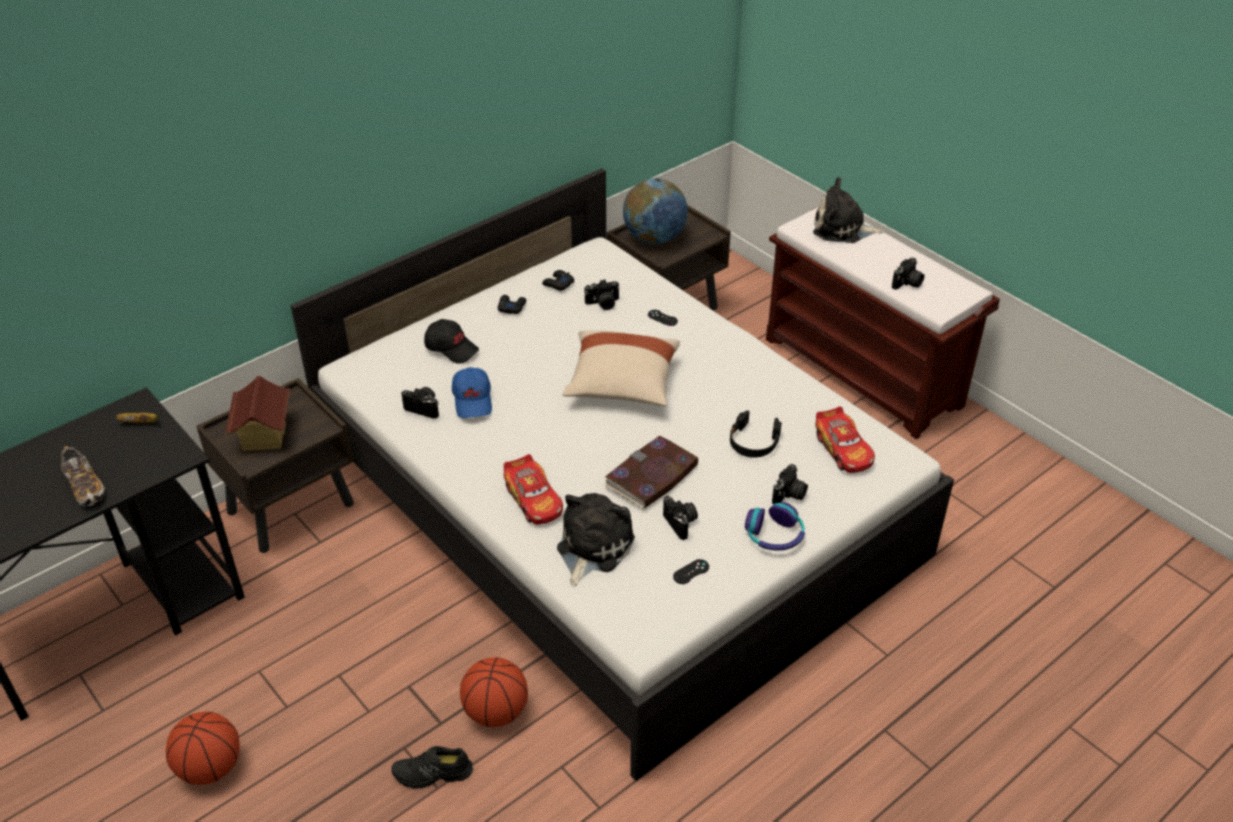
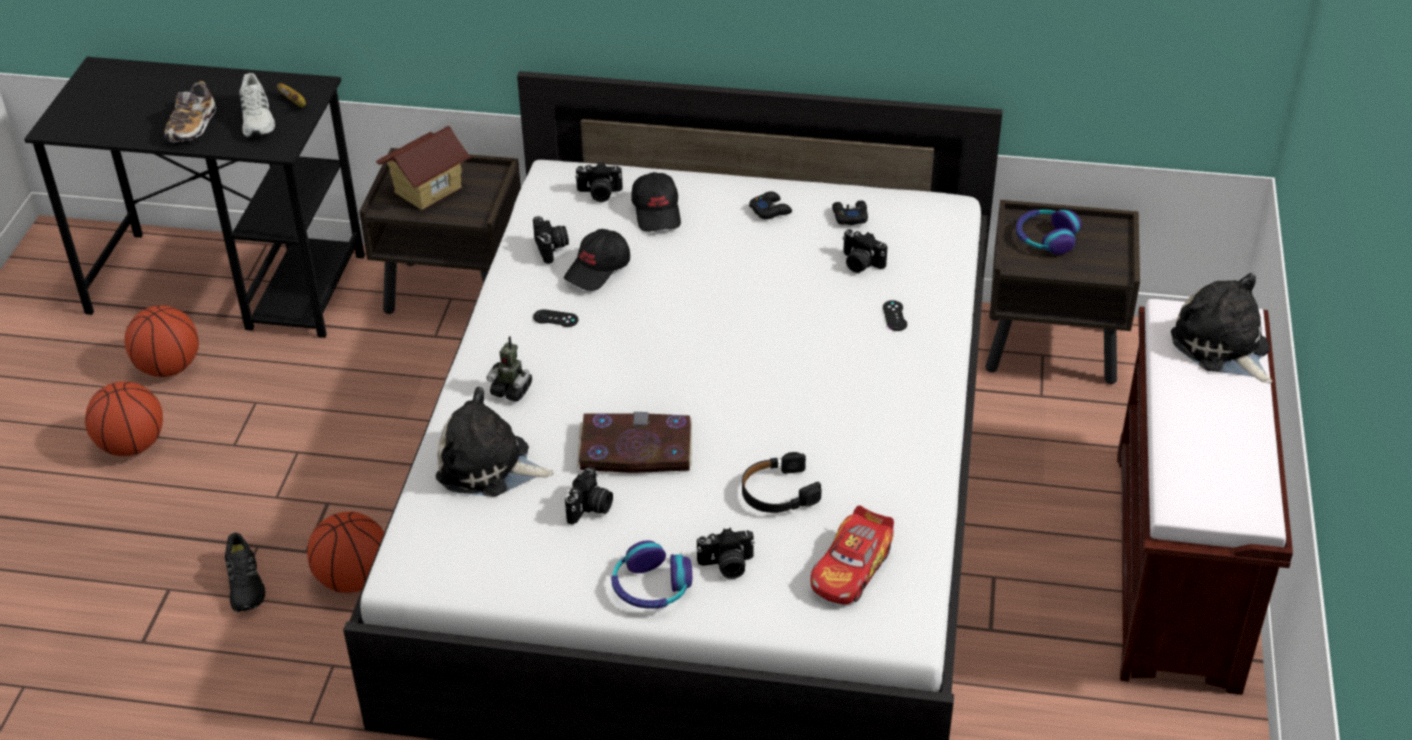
camera: 50 degrees right, 0 degrees up
black shoe [391,746,473,789] -> black shoe turned 150 degrees counterclockwise [225,533,265,612]
blue cap [452,367,492,418] -> black cap [564,229,630,291]
toy car [504,454,563,524] -> toy robot [486,336,532,402]
plush toy [557,493,635,586] -> plush toy turned 150 degrees counterclockwise [436,387,554,497]
beige pillow [562,330,680,406] -> none
globe [623,178,688,244] -> headphones [1016,209,1082,255]
black game controller [673,559,709,584] -> black game controller moved to [533,309,578,327]
camera [892,257,924,290] -> camera moved to [575,162,623,202]
none -> basketball [125,305,199,377]
none -> white shoe [239,73,275,137]

